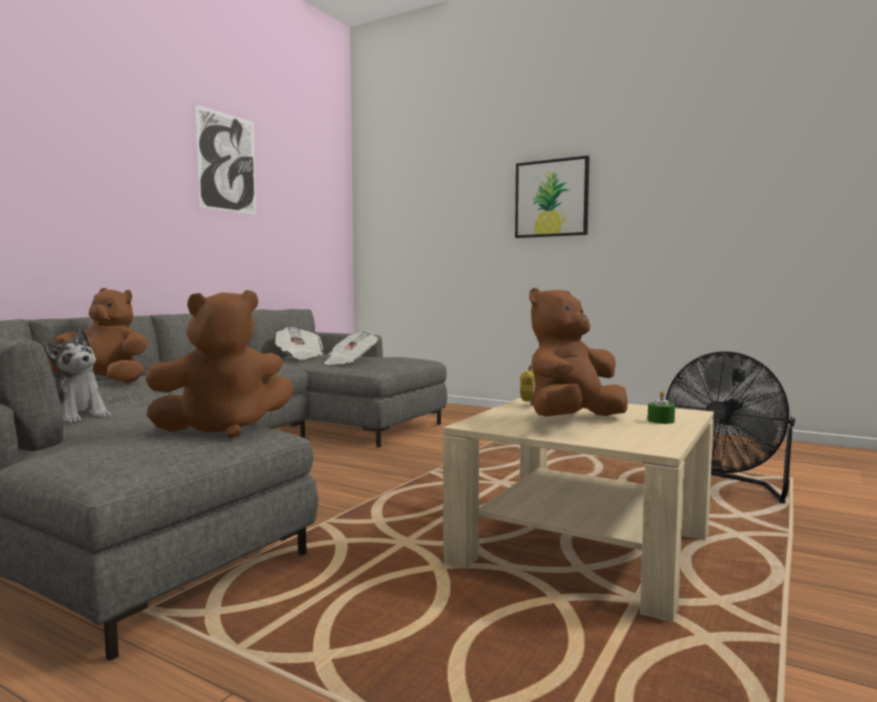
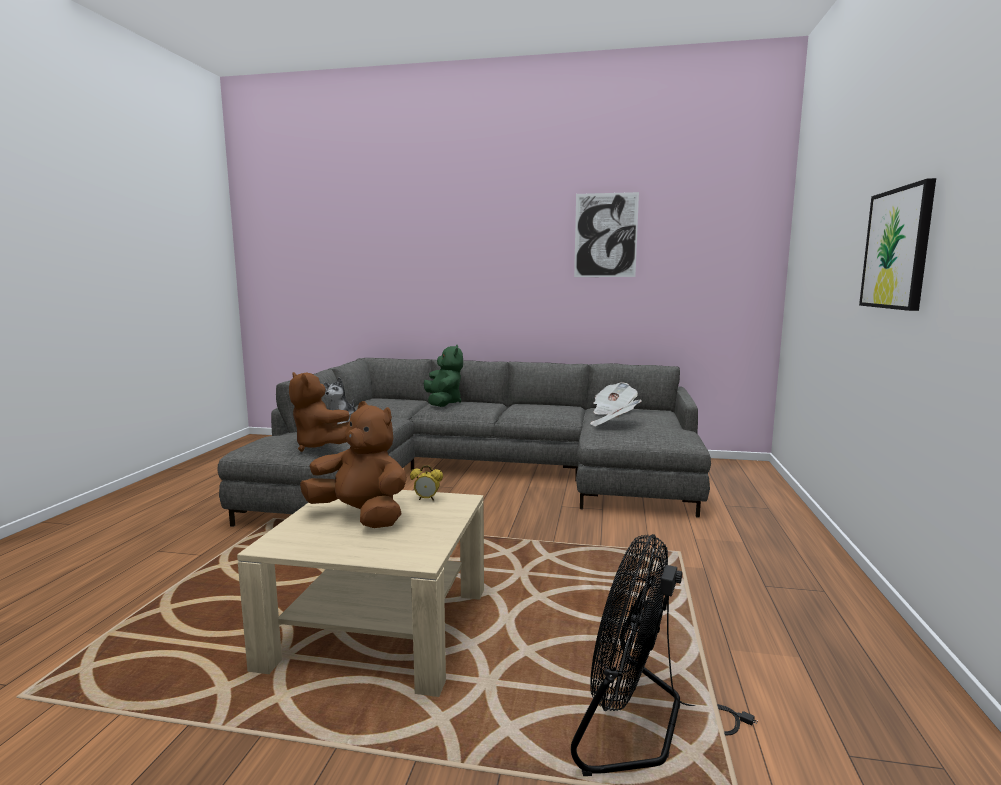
camera: 70 degrees right, 5 degrees up
brown plush toy [46,288,148,383] -> green plush toy [424,345,463,407]
green candle [648,391,675,424] -> none

